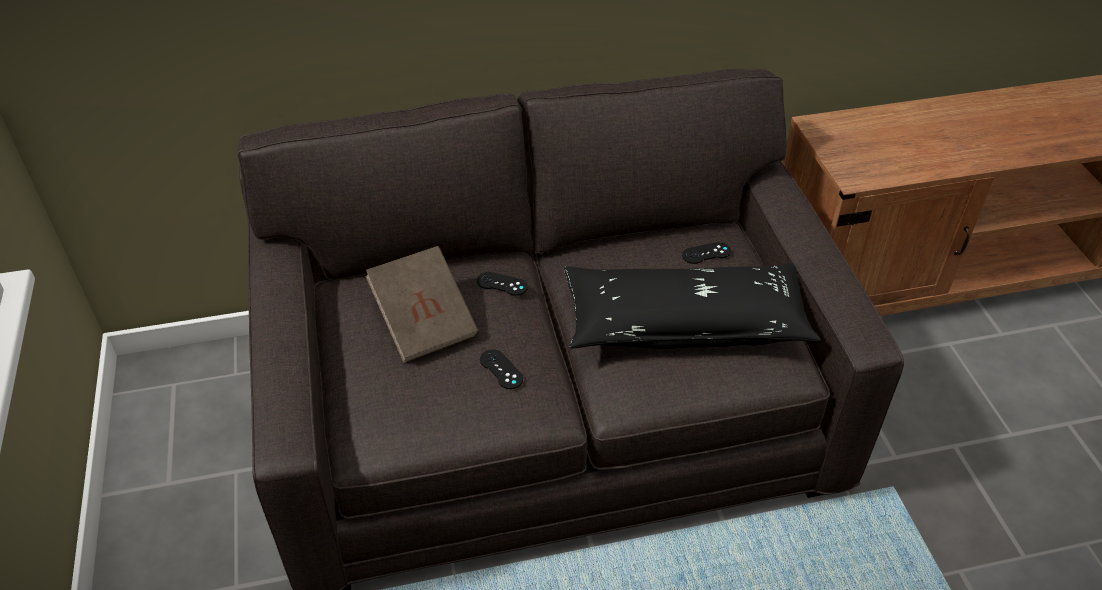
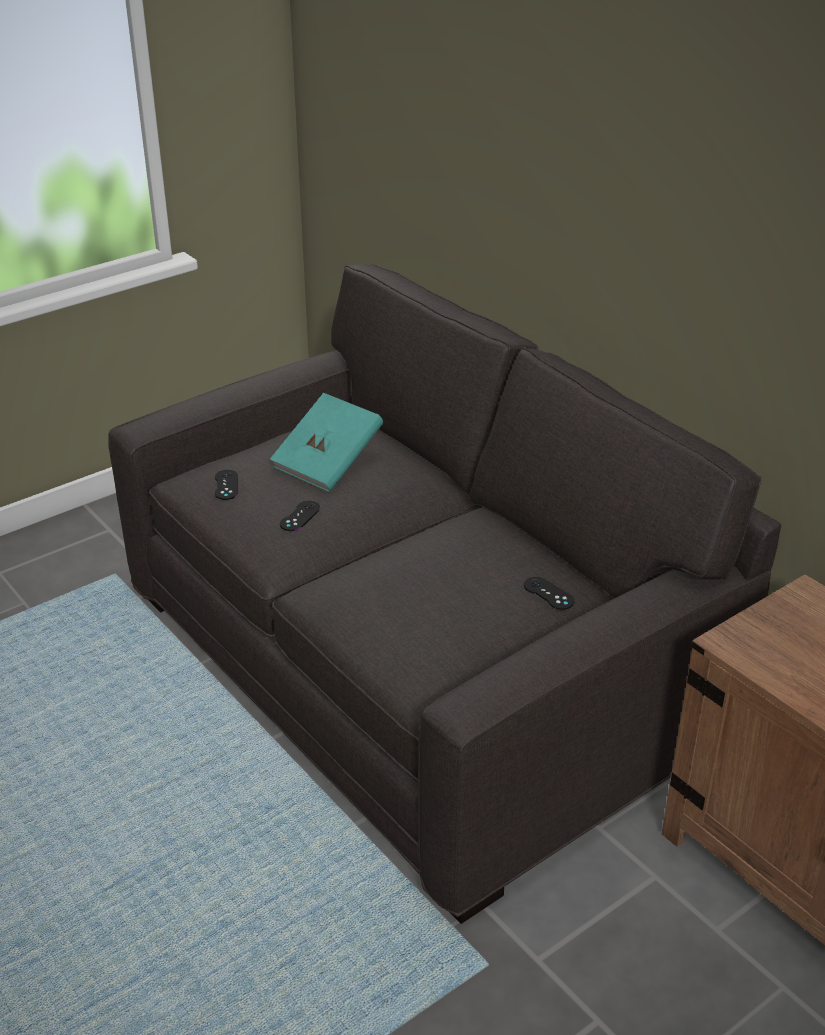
camera: 65 degrees right, 10 degrees down
brown book [366,246,479,363] -> turquoise book [270,393,383,492]
black game controller [477,272,528,296] -> black game controller moved to [215,470,238,500]
black pillow [564,263,821,349] -> none

